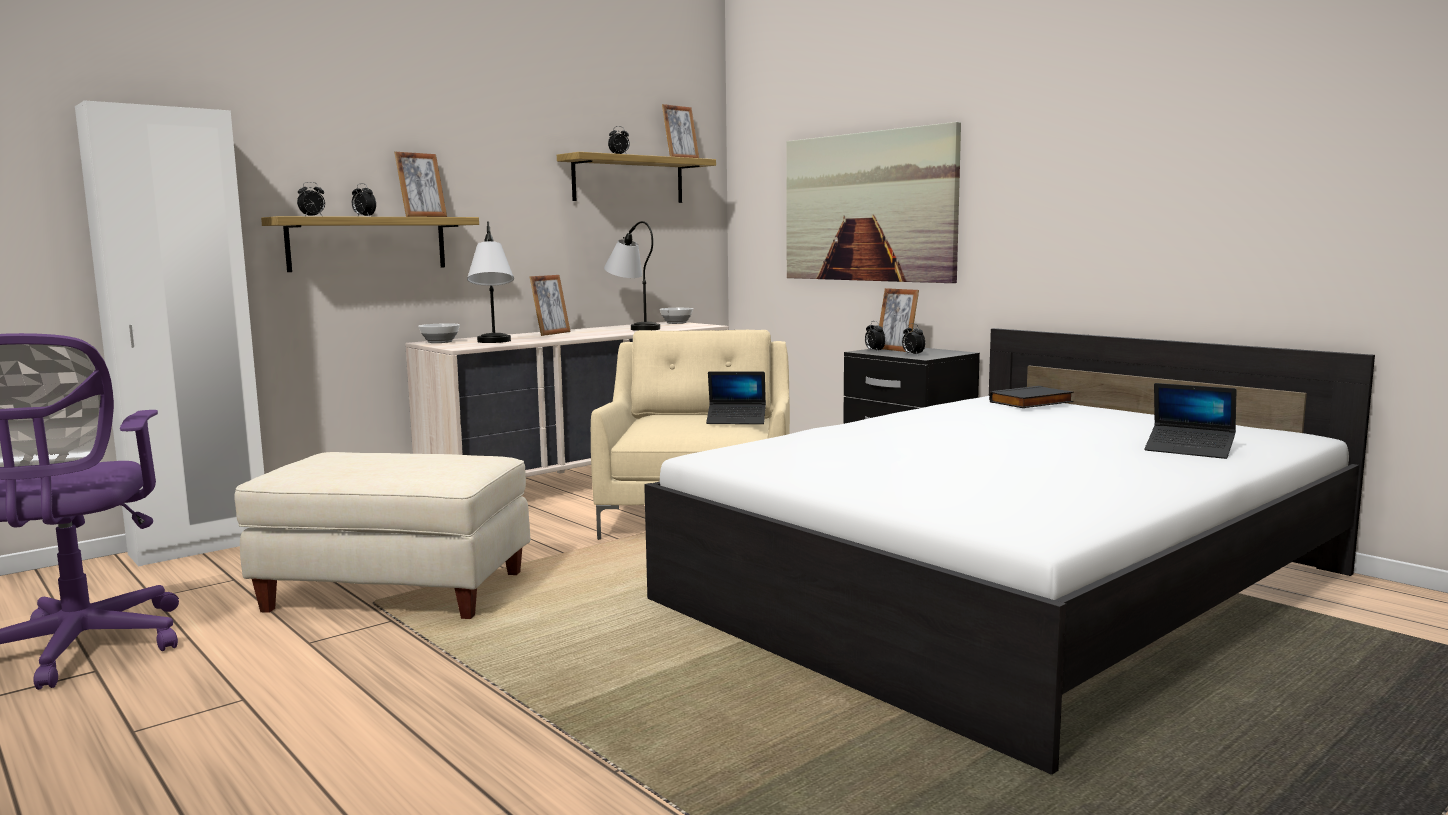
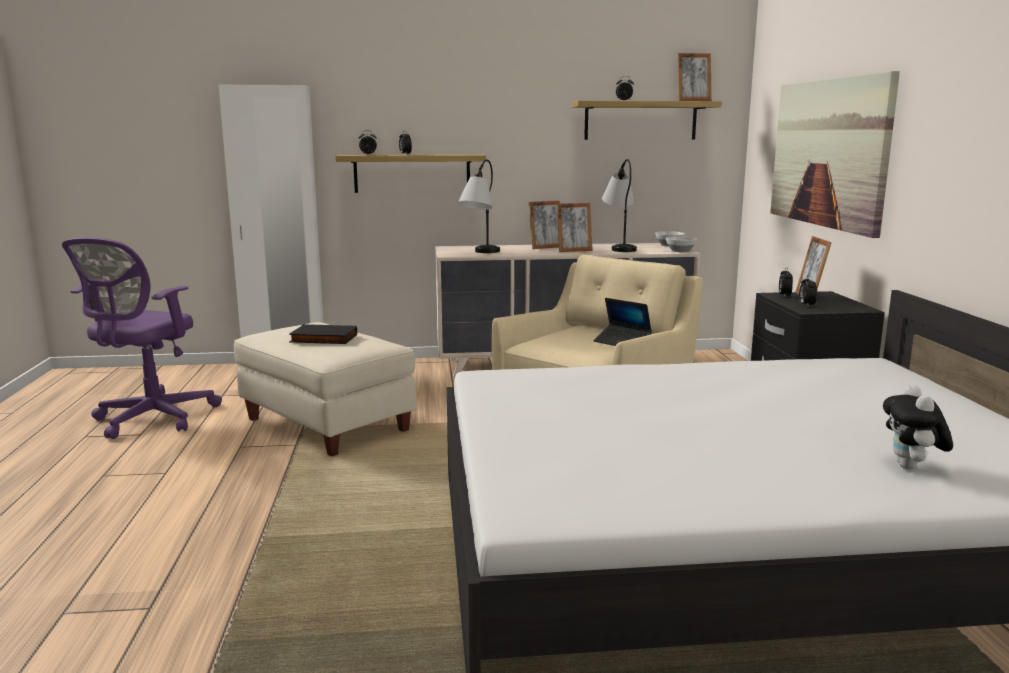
camera: 35 degrees right, 5 degrees up
picture frame [394,152,447,217] -> picture frame moved to [557,203,593,252]
bowl [418,323,460,343] -> bowl moved to [666,236,697,252]
black book [989,386,1074,408] -> black book moved to [289,324,357,344]
laptop [1144,383,1236,459] -> plush toy [883,385,953,470]

